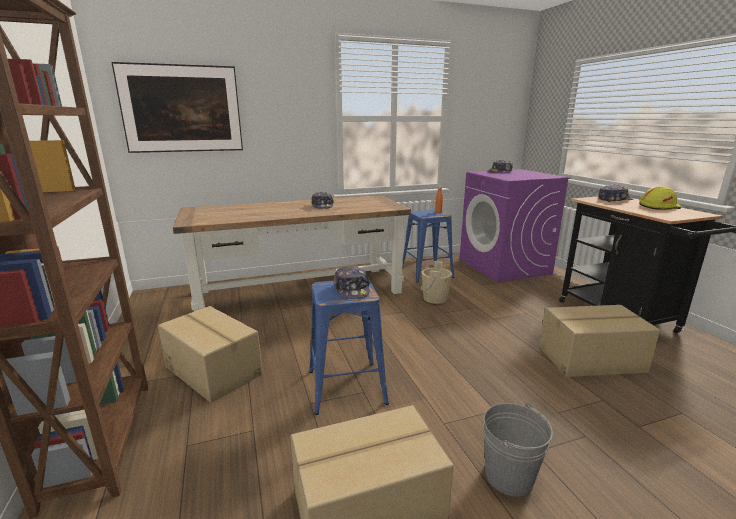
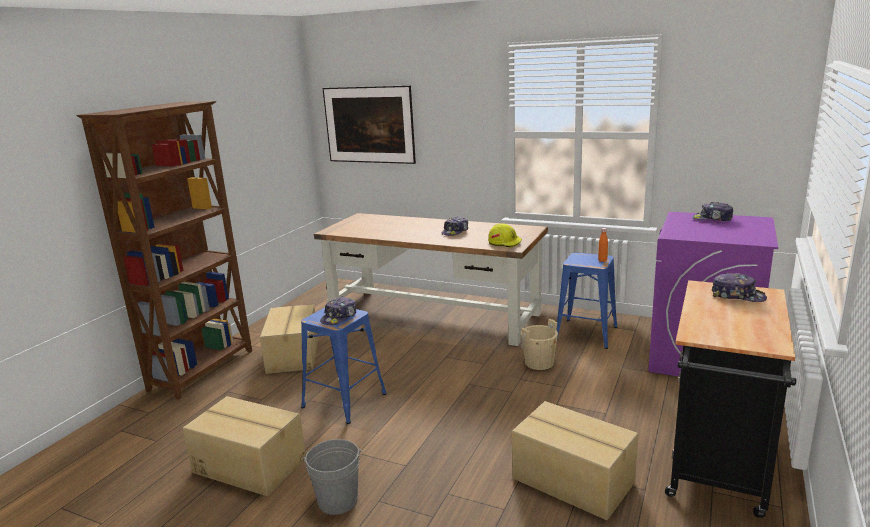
camera: 45 degrees right, 0 degrees up
yellow hard hat [639,186,681,210] -> yellow hard hat moved to [488,224,522,248]

